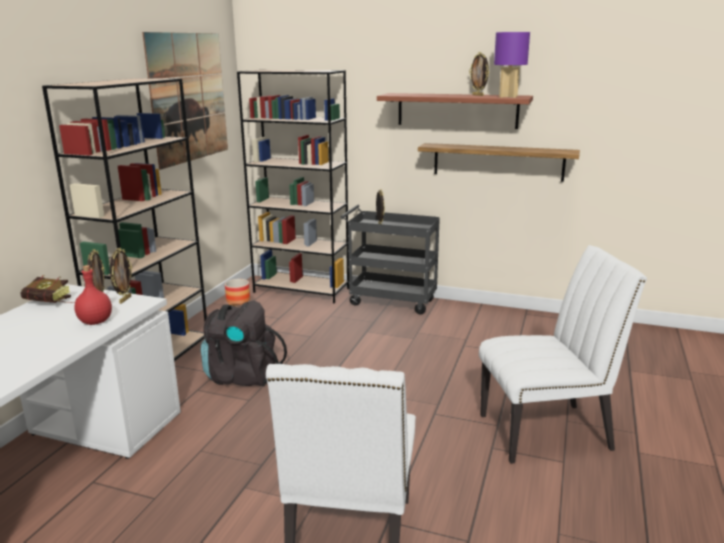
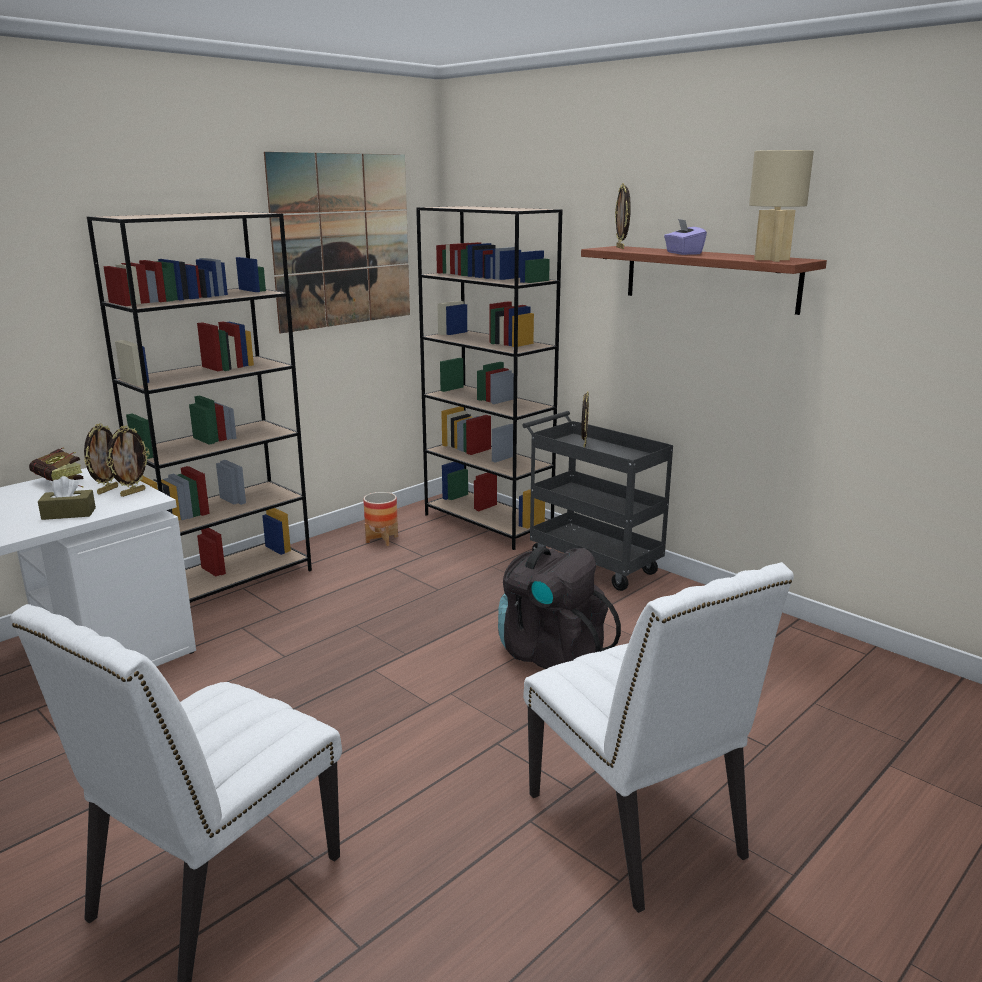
camera: 25 degrees right, 0 degrees up
red bottle [74,265,112,325] -> brown tissue box [38,476,96,520]
black backpack [201,300,287,386] -> black backpack moved to [498,547,621,669]
shelf [418,143,580,182] -> none
picture frame [469,52,489,96] -> picture frame moved to [615,183,631,249]
white chair [479,245,647,464] -> white chair turned 45 degrees clockwise [523,562,794,913]
purple table lamp [494,32,530,98] -> beige table lamp [749,150,814,262]
none -> purple tissue box [664,219,707,255]

